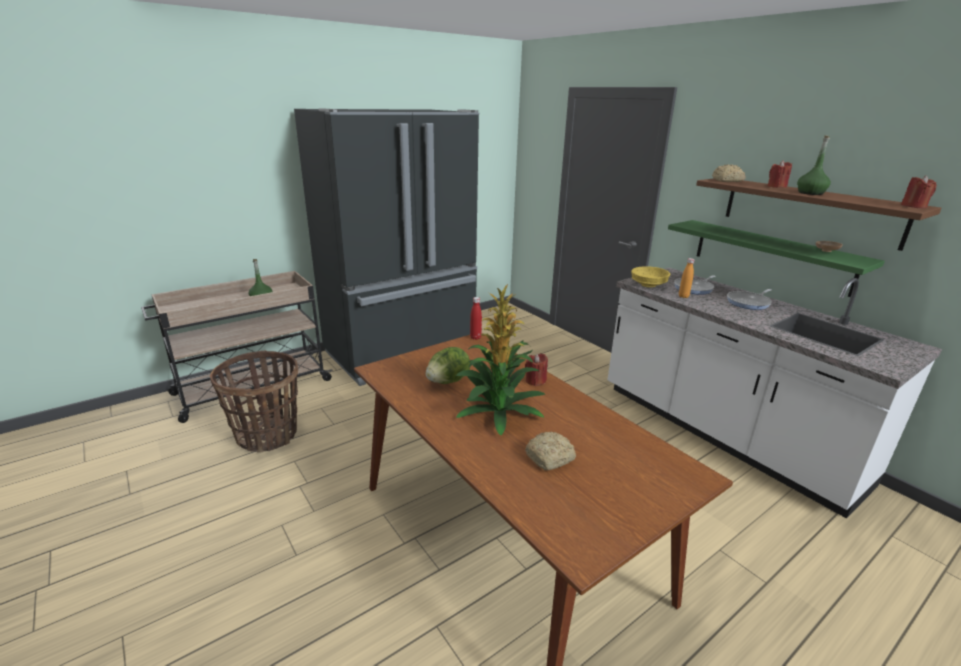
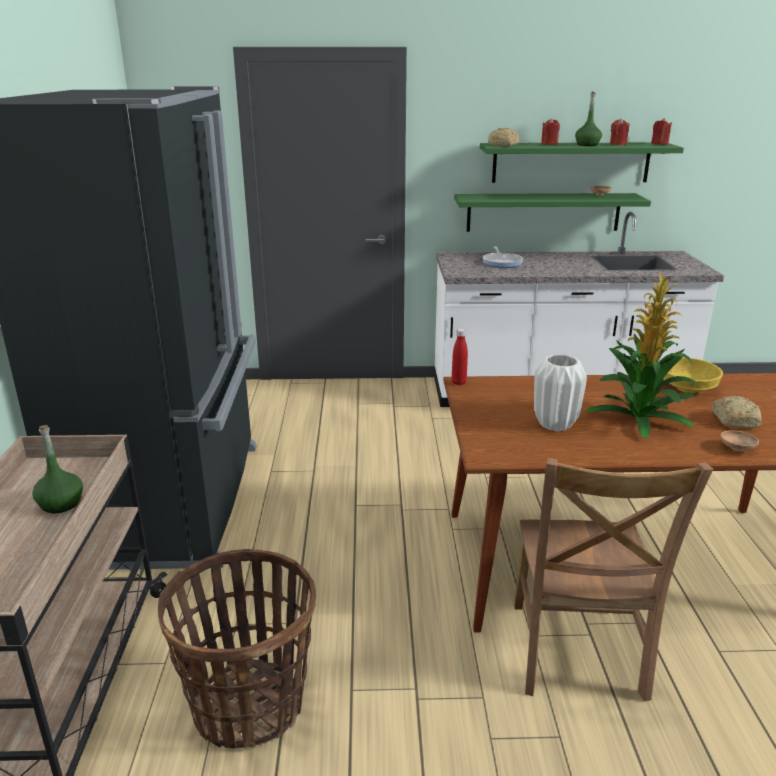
camera: 55 degrees left, 0 degrees up
lettuce [426,347,470,384] -> white vase [534,354,587,431]
red candle [525,353,548,386] -> red candle moved to [610,118,629,145]
yellow bowl [631,266,670,288] -> yellow bowl moved to [663,358,723,393]
orange bottle [679,258,694,298] -> none
brown shelf [696,178,941,251] -> green shelf [480,142,684,183]
frying pan [727,289,772,310] -> none
none -> brown chair [514,458,713,702]
none -> brown bowl [720,431,759,451]

